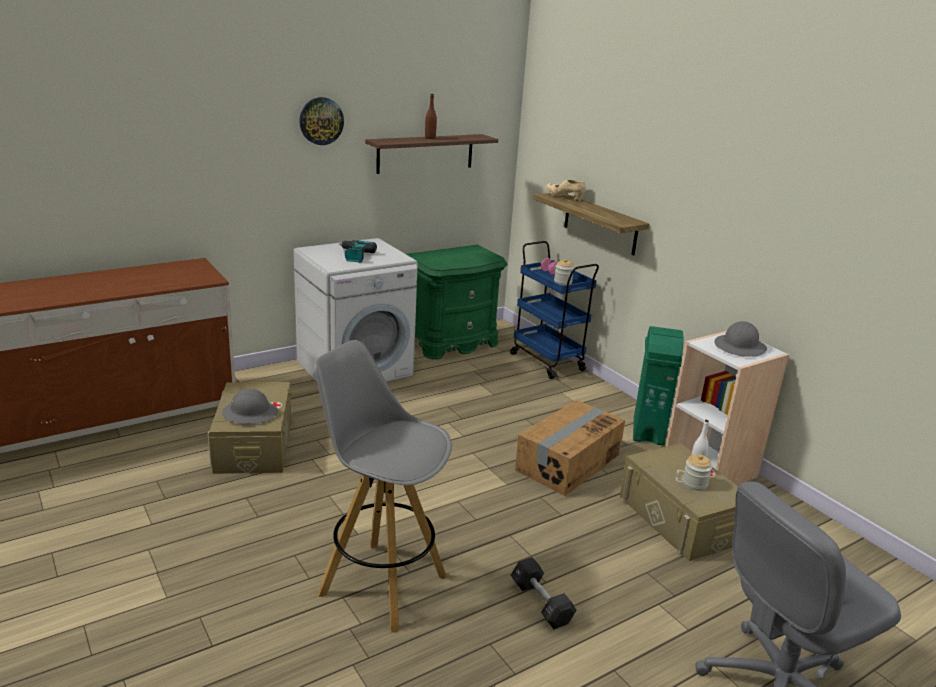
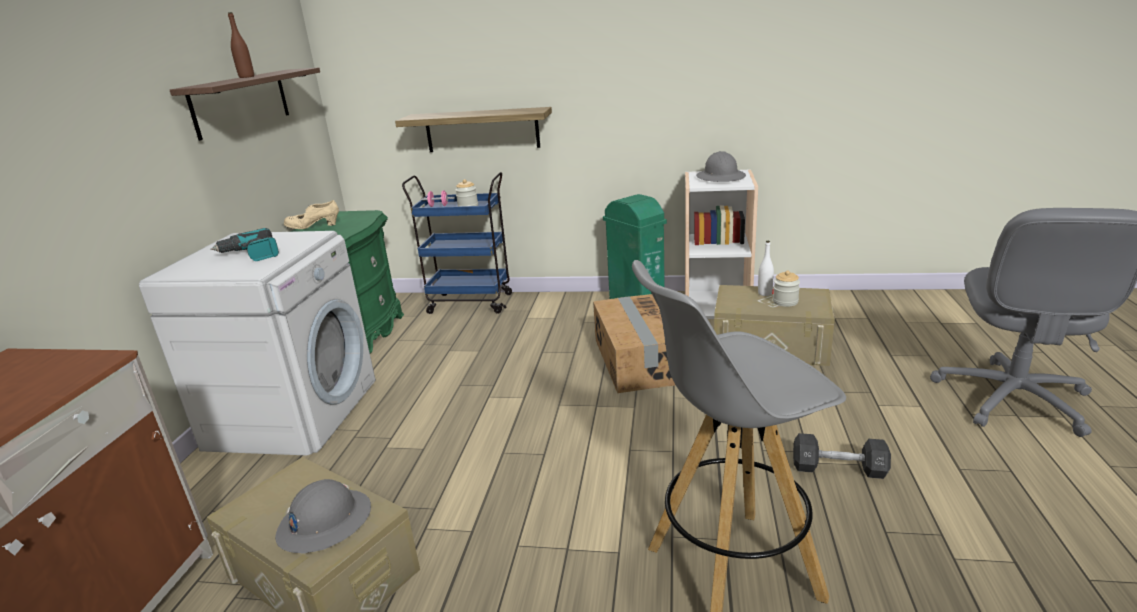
camera: 45 degrees left, 0 degrees up
wall clock [299,97,344,145] -> none
beige shoe [546,179,586,201] -> beige shoe moved to [284,200,339,229]

